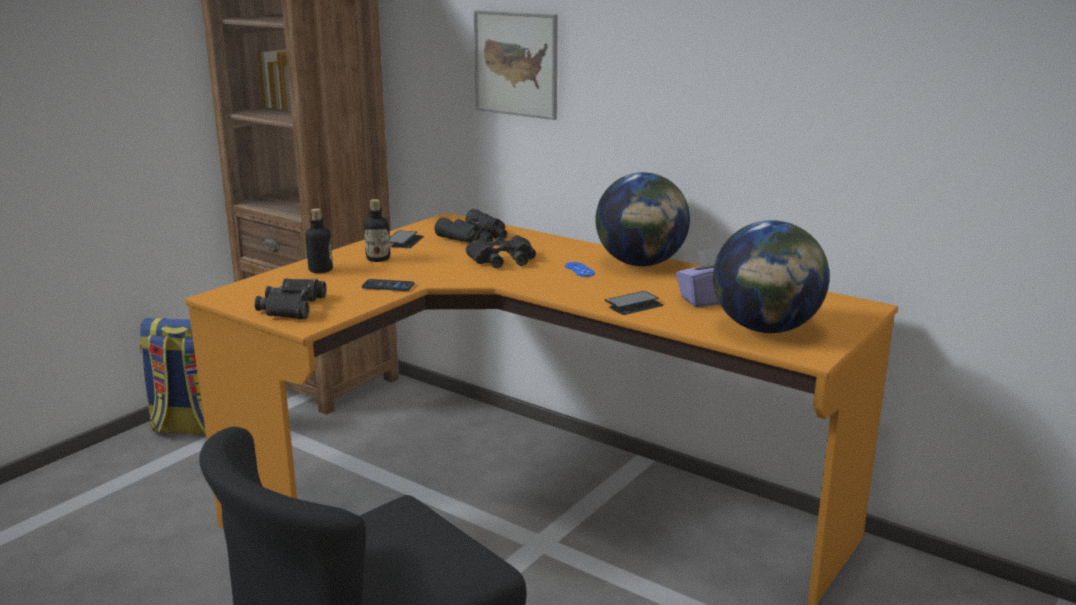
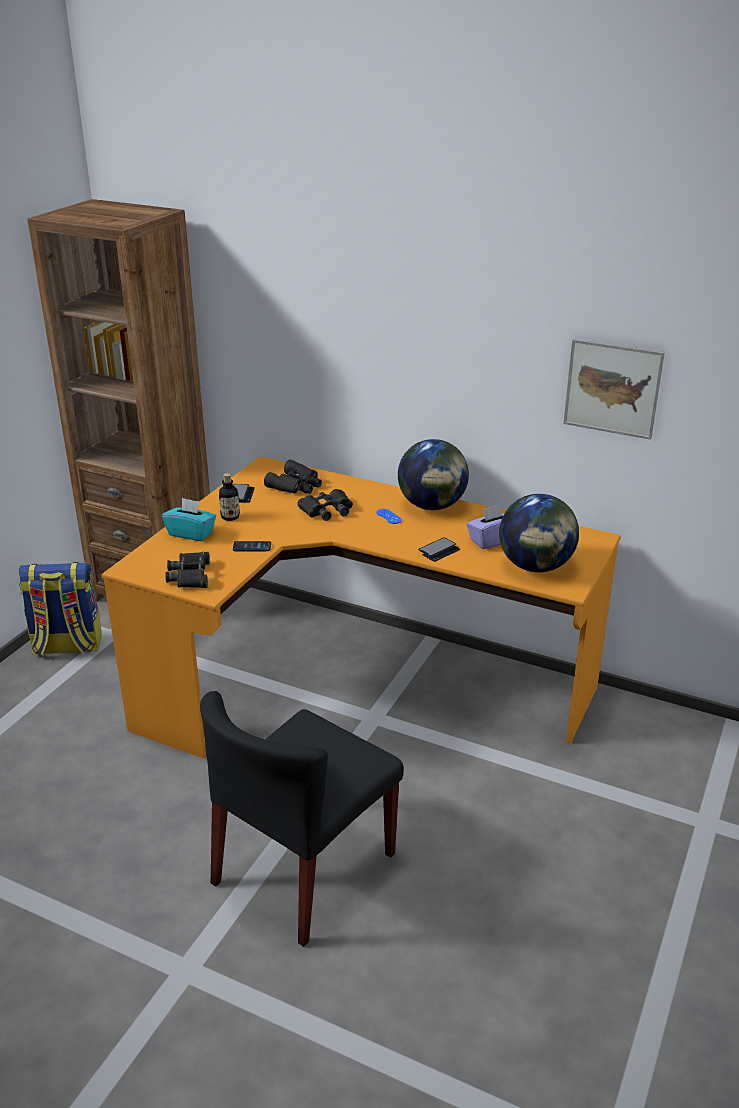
camera: 10 degrees left, 10 degrees up
bottle [305,208,333,273] -> turquoise tissue box [162,498,216,541]
picture [474,10,558,120] -> picture moved to [563,338,665,440]

